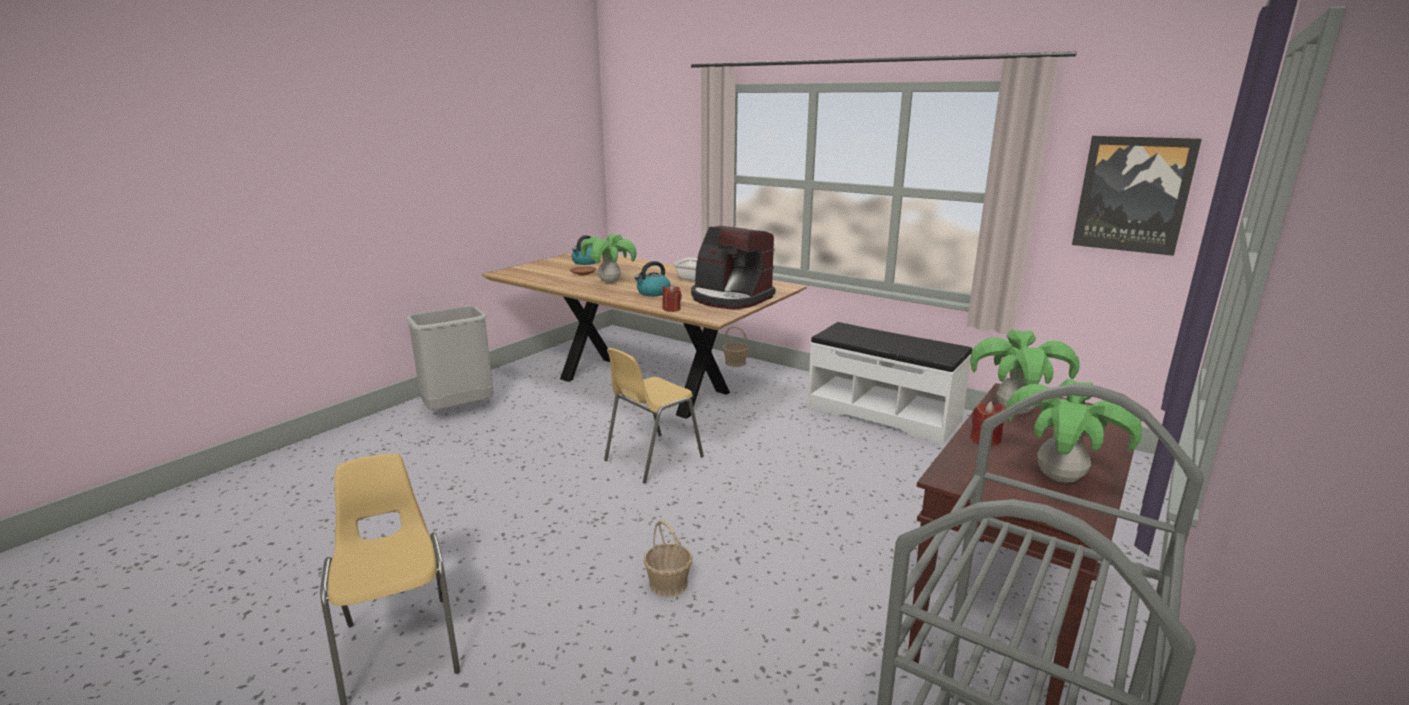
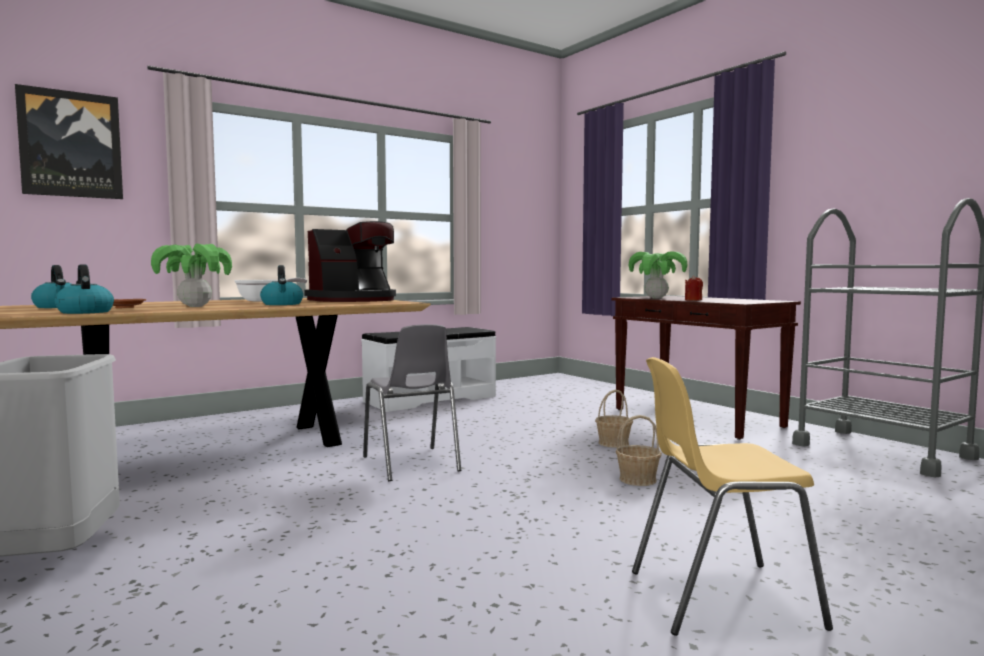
camera: 70 degrees left, 15 degrees down
yellow chair [604,348,704,483] -> grey chair [363,324,461,481]
red candle [662,284,682,312] -> none
basket [723,326,749,367] -> basket moved to [595,390,633,448]
potted plant [1006,379,1142,483] -> none
picture [1072,136,1202,256] -> picture moved to [15,84,123,199]
none -> kettle [55,264,114,314]

